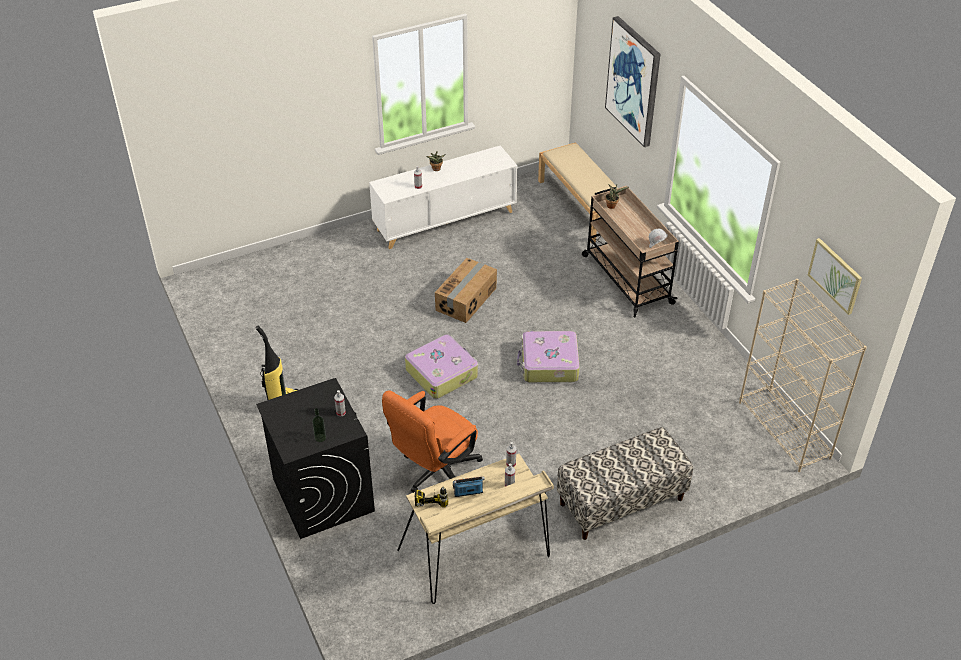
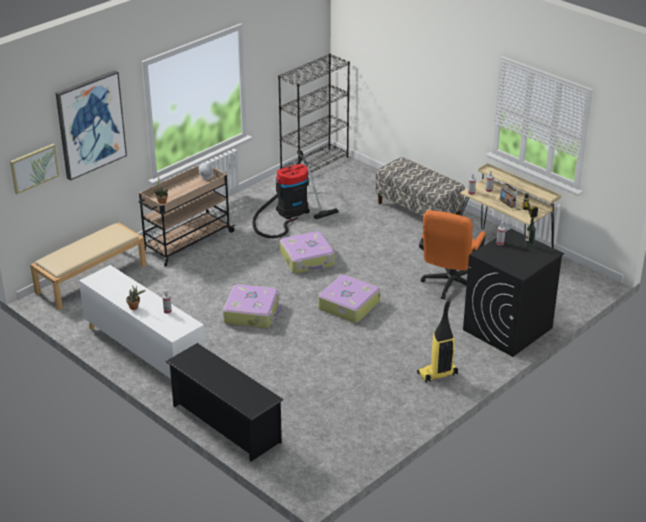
camera: 110 degrees left, 10 degrees down
orange office chair [382,390,483,493] -> orange office chair turned 90 degrees clockwise [419,210,485,299]
cardboard box [435,258,497,323] -> suitcase [223,284,281,329]
beige bookcase [739,279,867,472] -> black bookcase [278,54,350,173]
picture [808,238,862,315] -> picture moved to [10,144,59,194]
none -> black shoe rack [165,343,284,462]
none -> vacuum cleaner [252,150,339,238]

